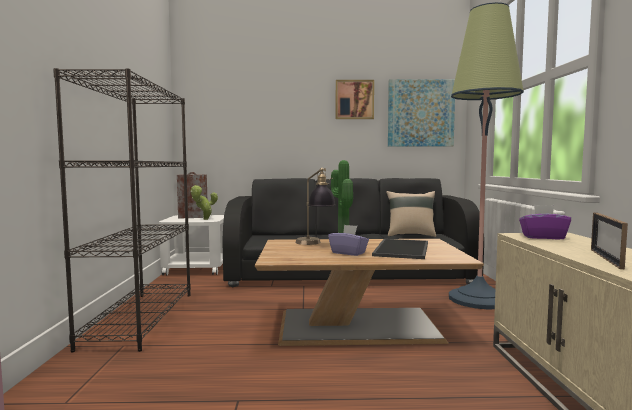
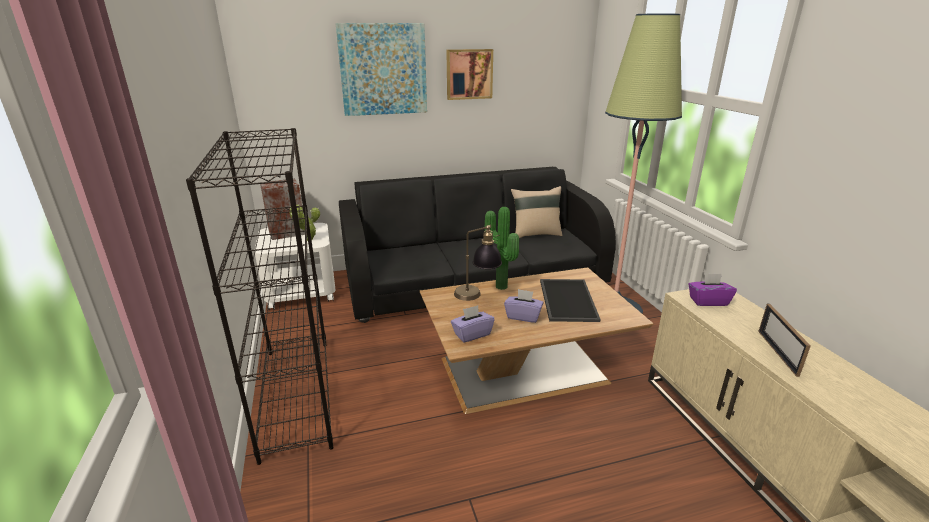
camera: 15 degrees left, 20 degrees up
picture [388,79,455,147] -> picture moved to [335,23,427,116]
none -> purple tissue box [451,305,495,343]

